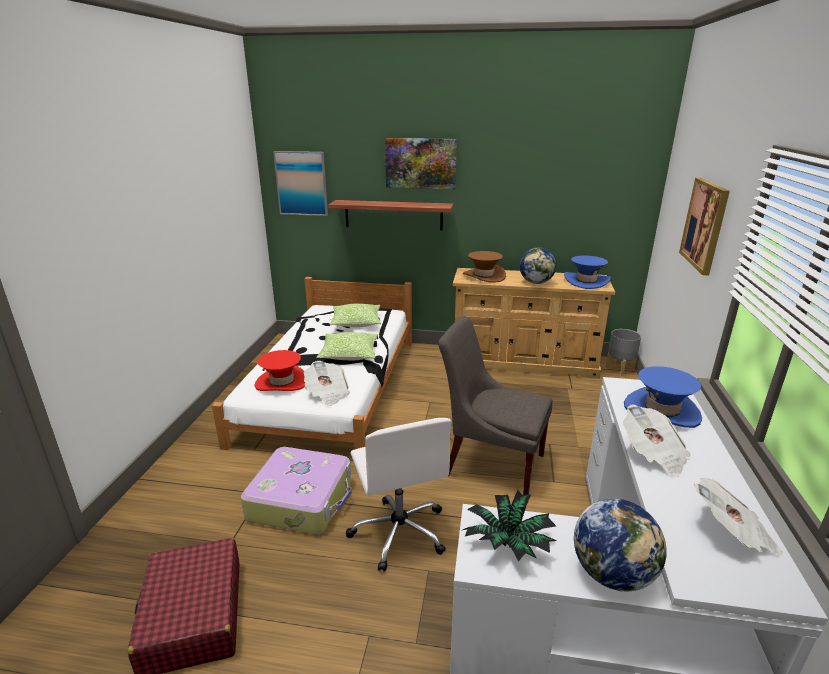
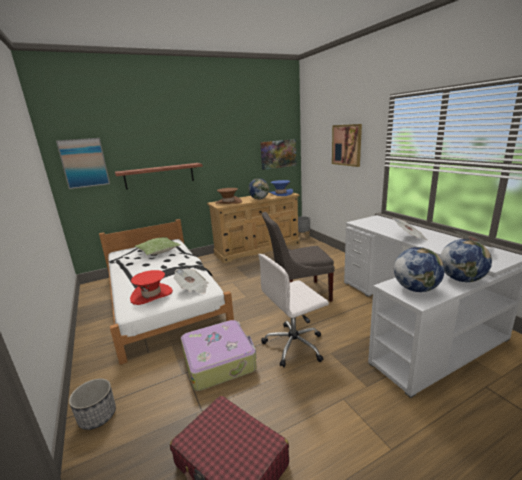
camera: 35 degrees left, 5 degrees down
pillow [316,332,378,360] -> none
white office chair [346,418,452,572] -> white office chair turned 120 degrees clockwise [258,254,329,367]
picture [385,138,457,189] -> picture moved to [260,139,297,170]
potted plant [463,490,557,561] -> globe [394,247,444,292]
blue hat [624,366,702,428] -> none
none -> planter [69,378,116,430]

